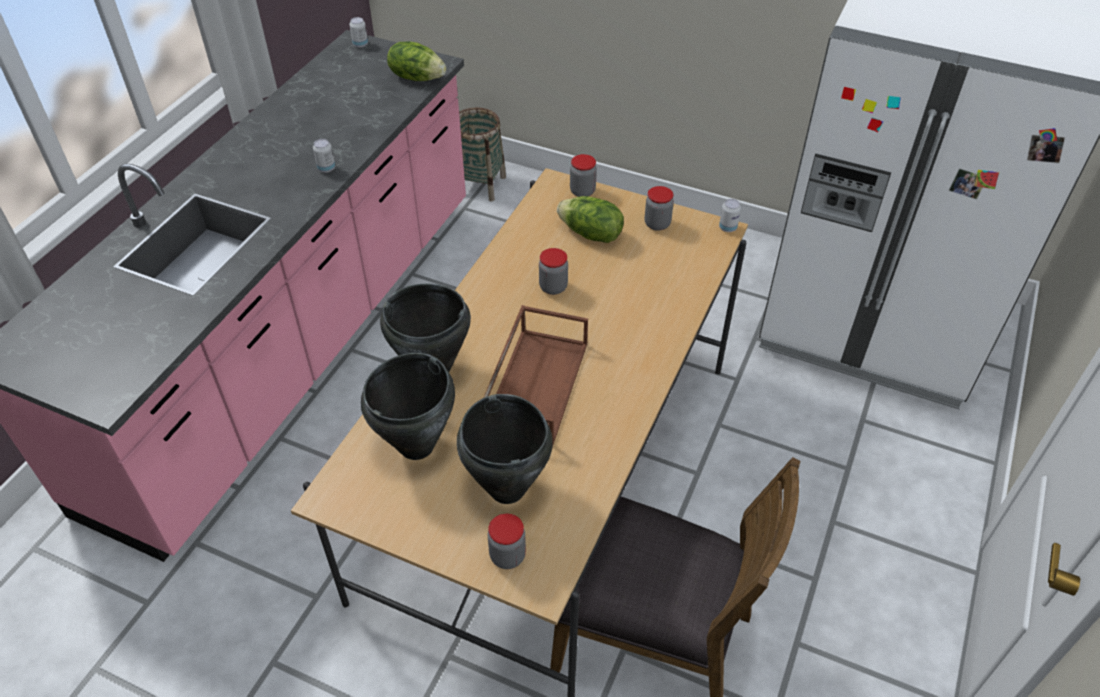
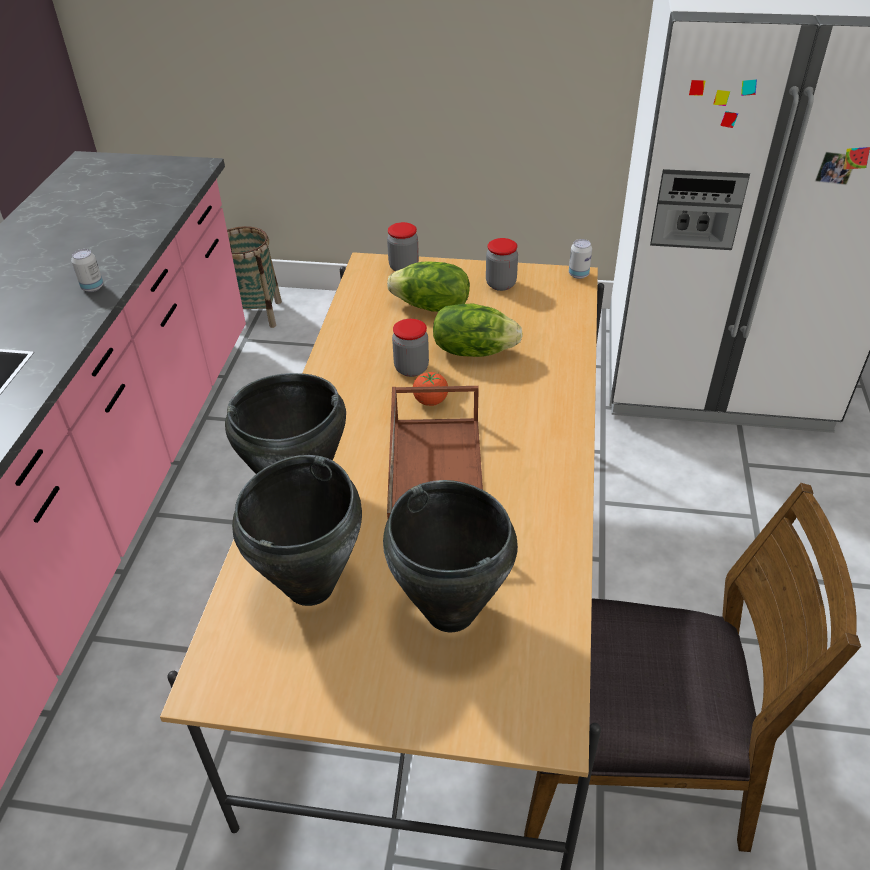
camera: 15 degrees left, 5 degrees down
can [349,17,368,48] -> none
lettuce [387,42,446,81] -> lettuce moved to [433,303,523,357]
jar [488,514,526,569] -> none
none -> tomato [413,372,448,406]

